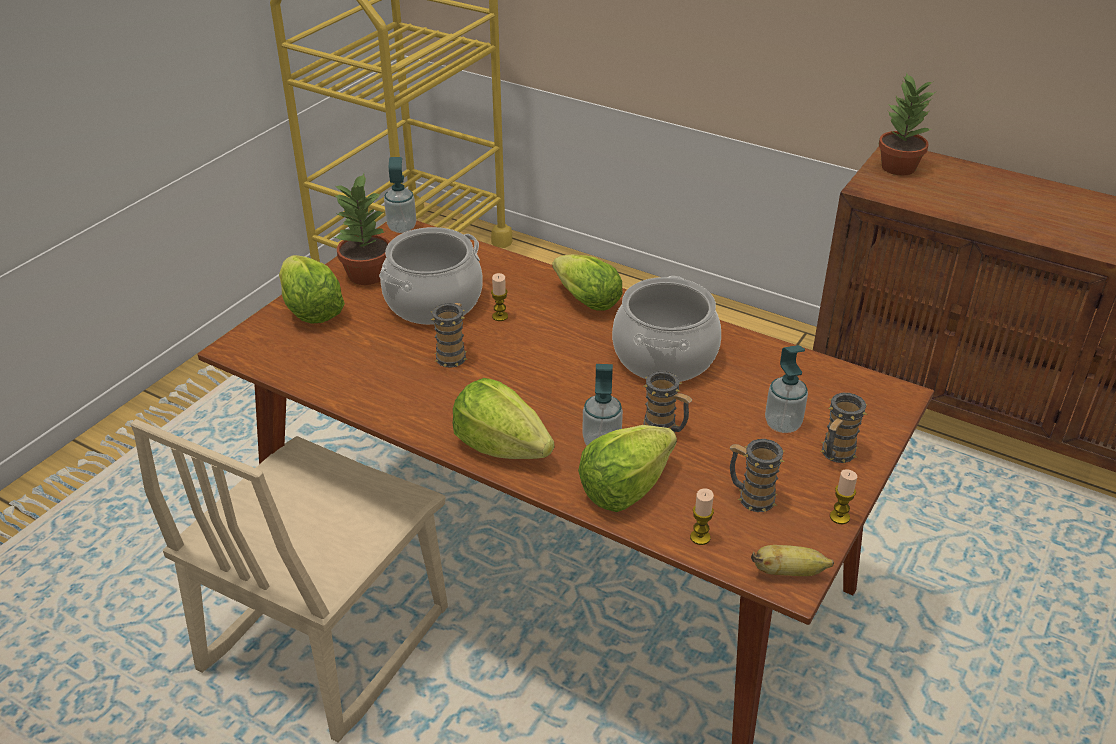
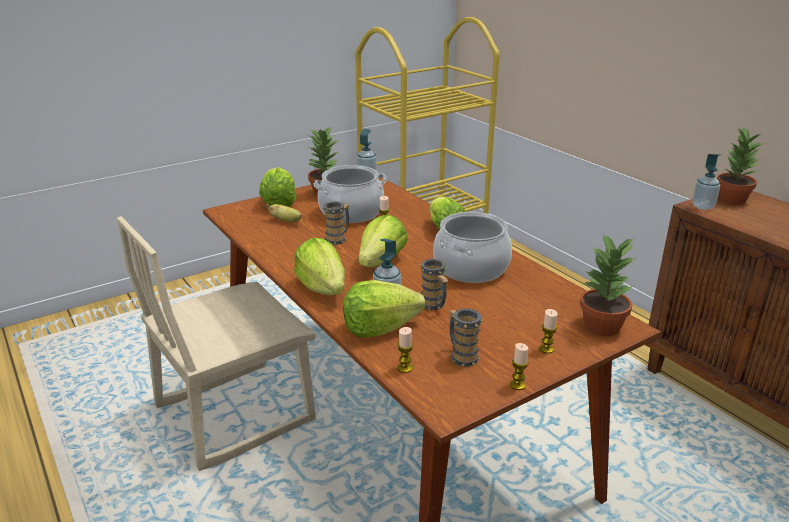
camera: 25 degrees right, 10 degrees down
banana [751,545,834,576] -> banana moved to [266,203,302,223]
soap dispenser [765,345,808,433] -> soap dispenser moved to [693,154,720,210]
mug [820,393,868,463] -> candle [539,309,558,354]
none -> lettuce [359,215,408,267]
none -> potted plant [580,233,636,336]

